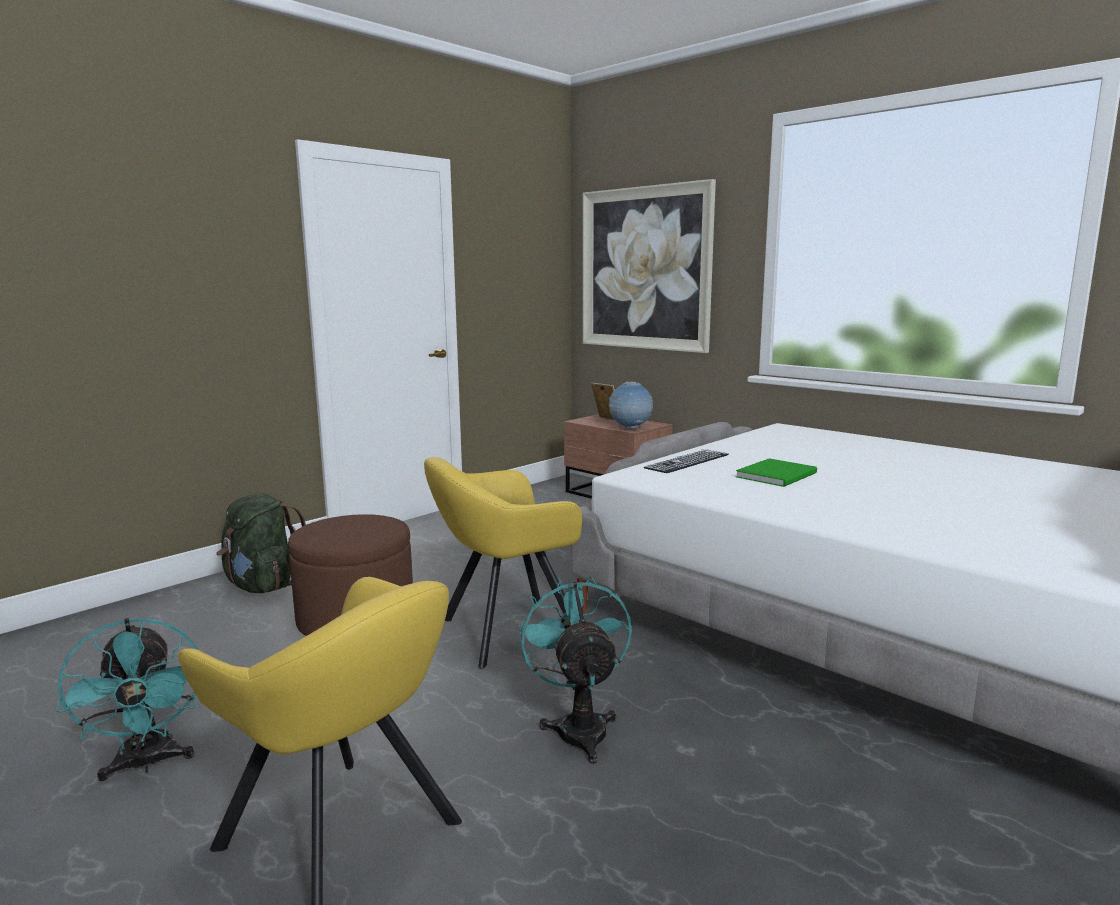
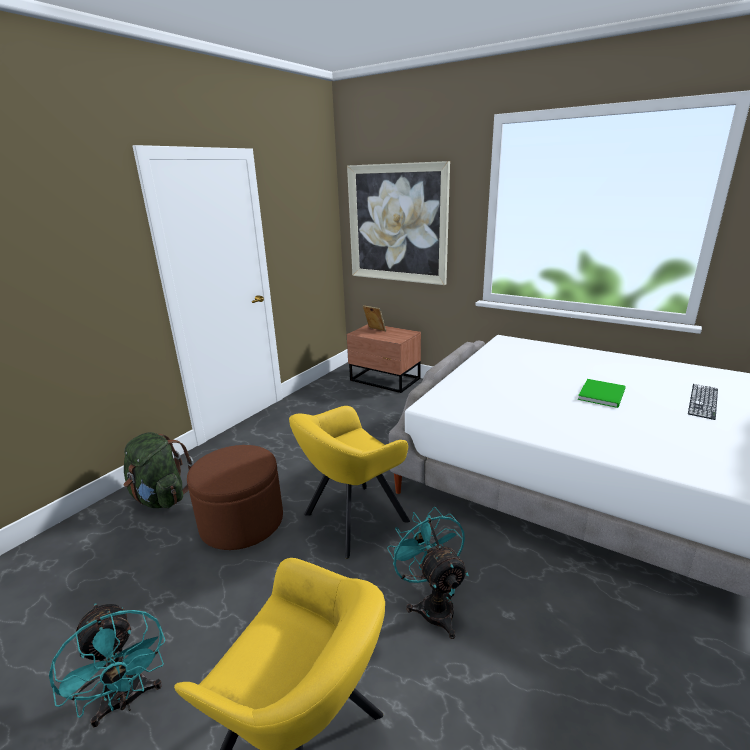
camera: 10 degrees left, 10 degrees up
globe [609,382,653,429] -> none
keyboard [644,449,729,473] -> keyboard moved to [688,384,718,420]
green book [736,458,817,487] -> green book moved to [578,379,626,408]

